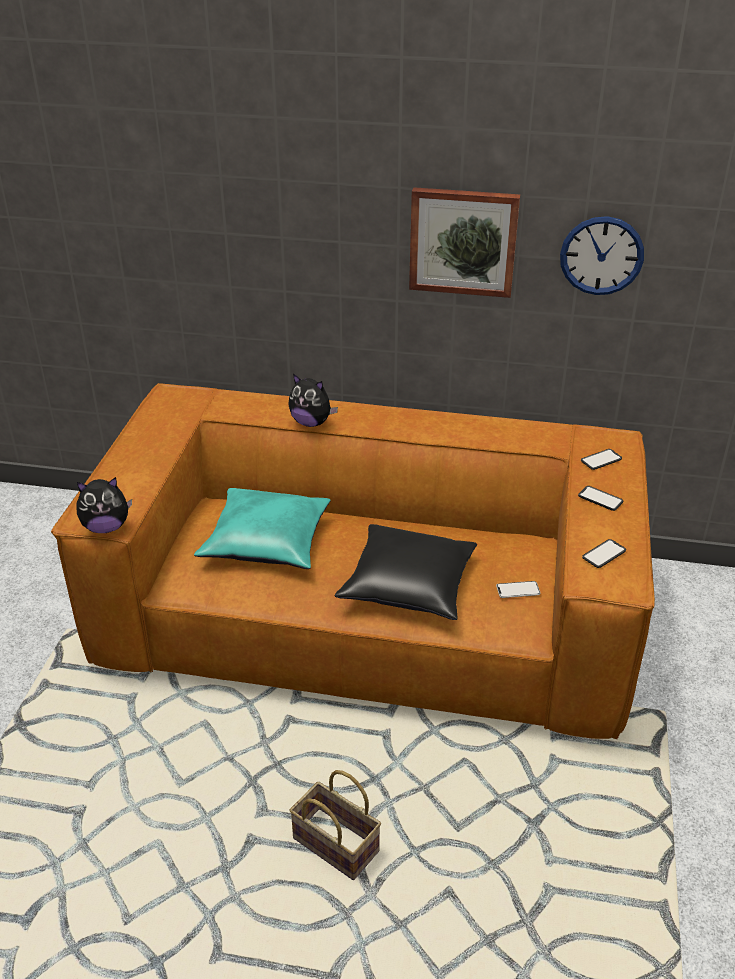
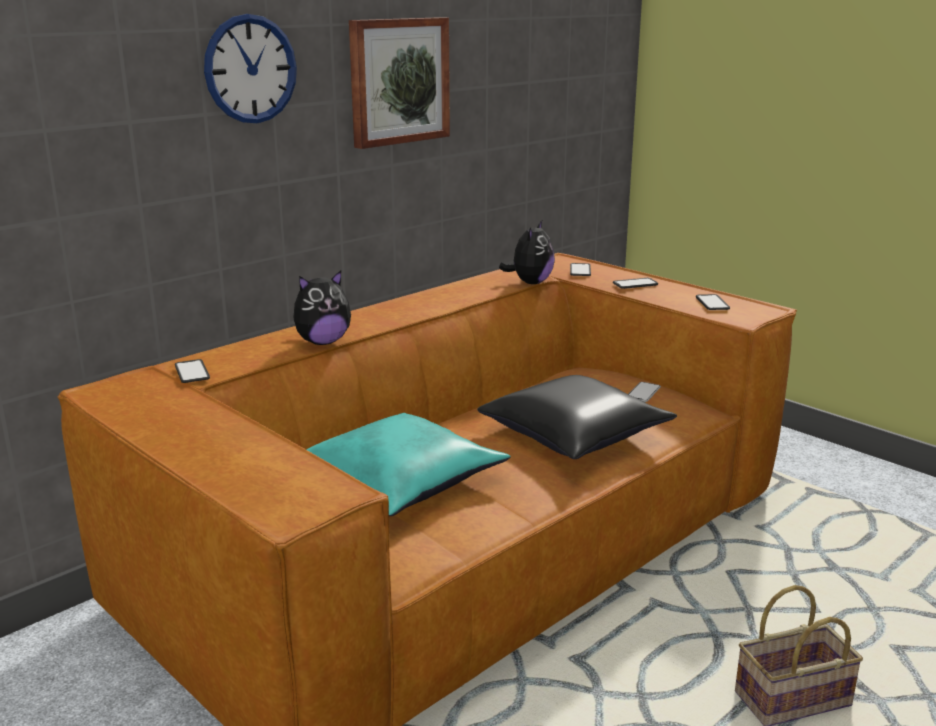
camera: 55 degrees left, 15 degrees down
plush toy [77,477,132,533] -> plush toy moved to [499,219,555,284]
wall clock [560,216,644,295] -> wall clock moved to [204,14,297,123]
none -> phone [175,359,210,383]

